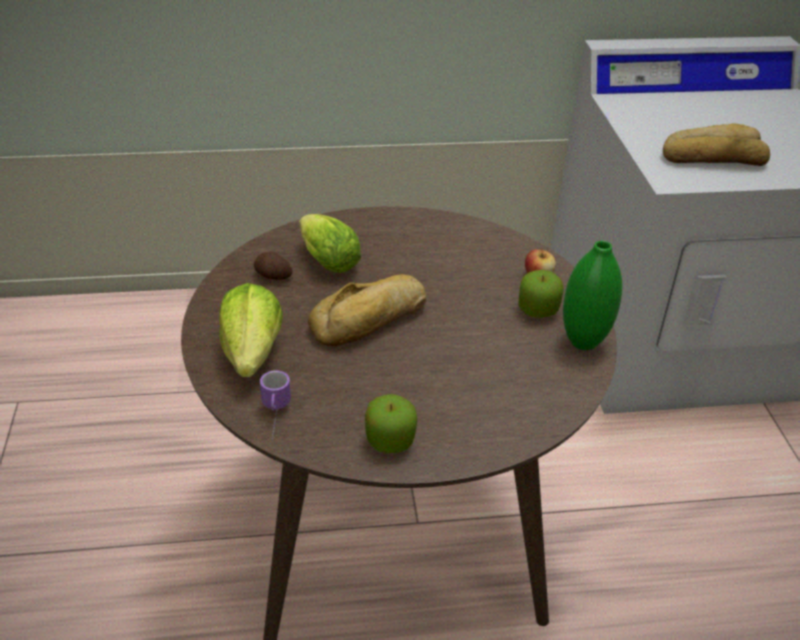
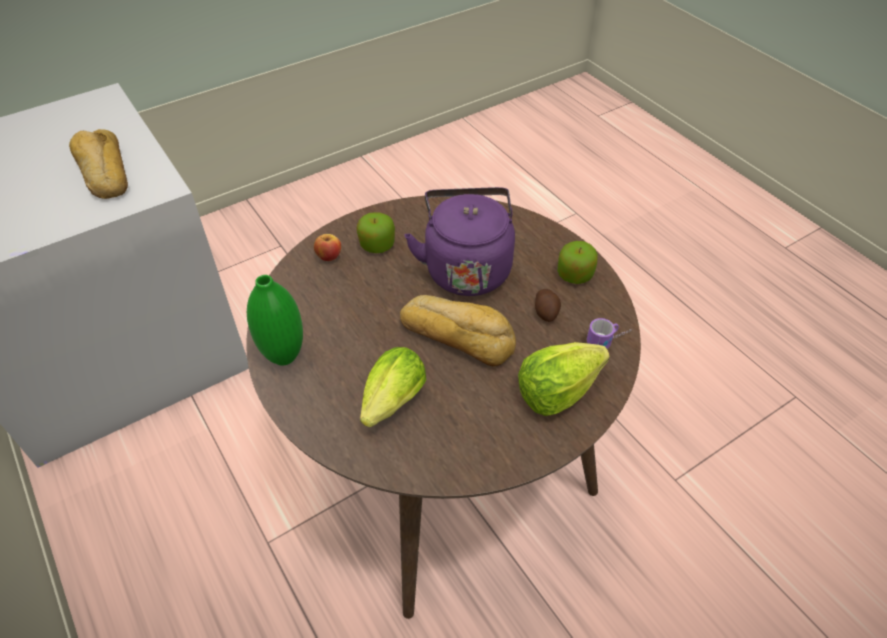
camera: 115 degrees left, 10 degrees up
potato [254,252,293,280] -> potato moved to [535,289,561,322]
green vase [563,241,622,350] -> green vase moved to [247,275,303,366]
none -> purple kettle [405,187,515,296]

